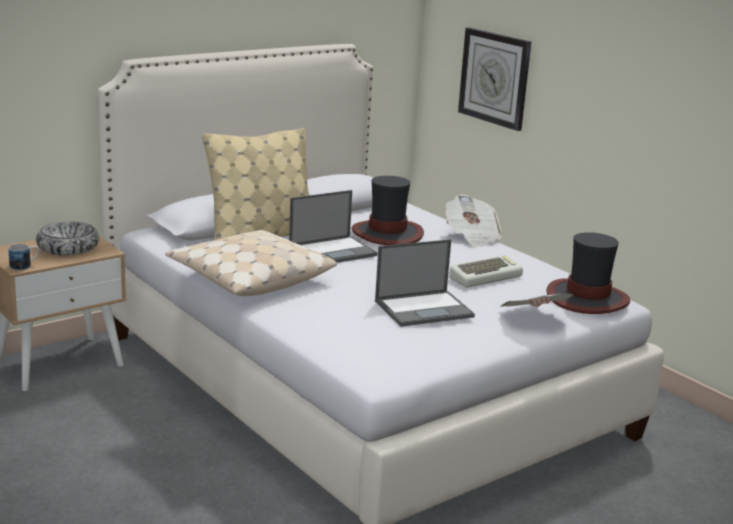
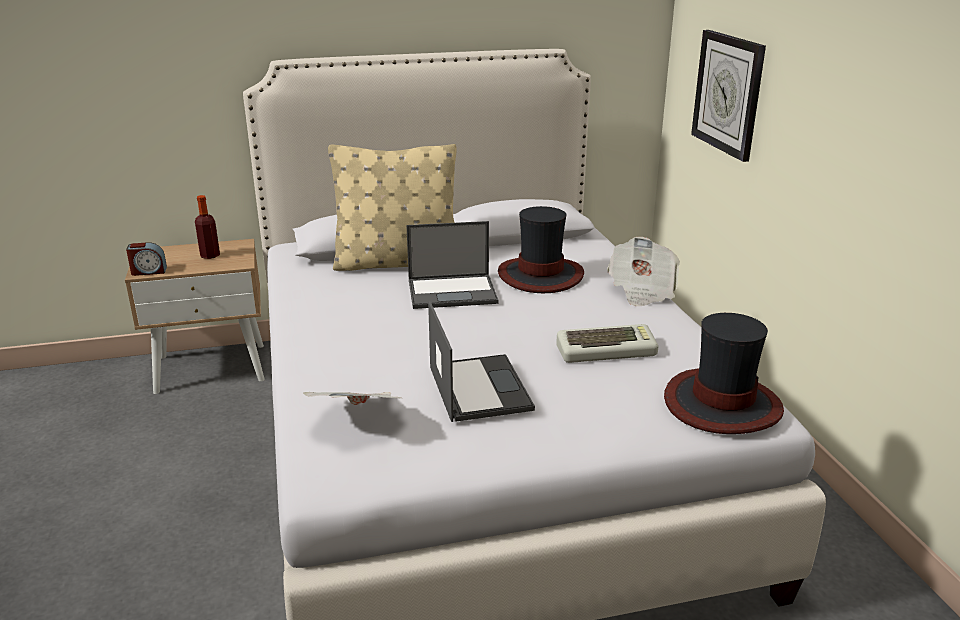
camera: 25 degrees right, 5 degrees up
mug [9,244,39,270] -> alarm clock [126,242,167,276]
bowl [36,221,99,256] -> bottle [195,195,220,259]
beige pillow [165,230,337,296] -> none
laptop [375,239,475,327] -> laptop turned 105 degrees counterclockwise [428,301,535,422]
newspaper [500,293,574,307] -> newspaper moved to [303,392,402,405]

